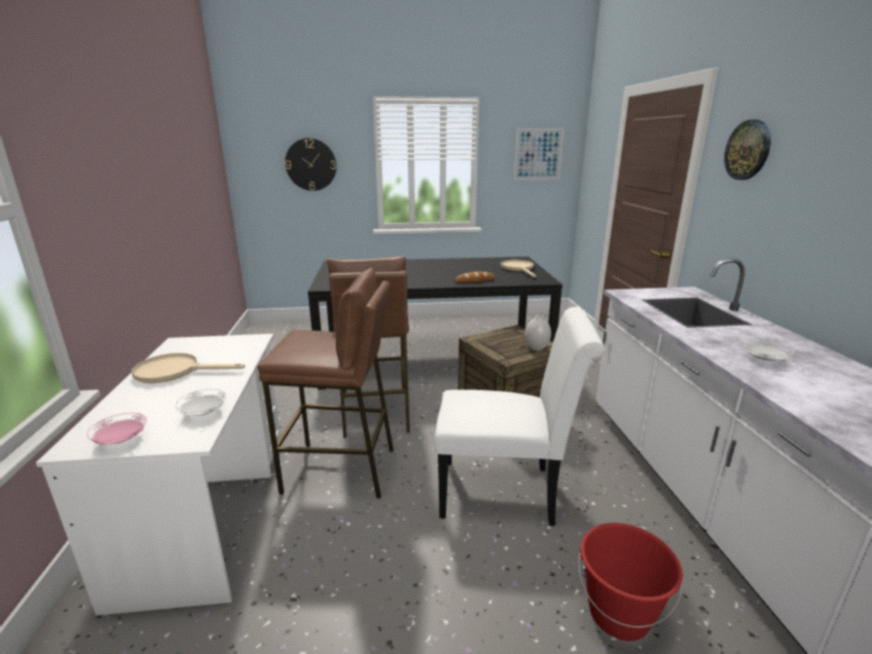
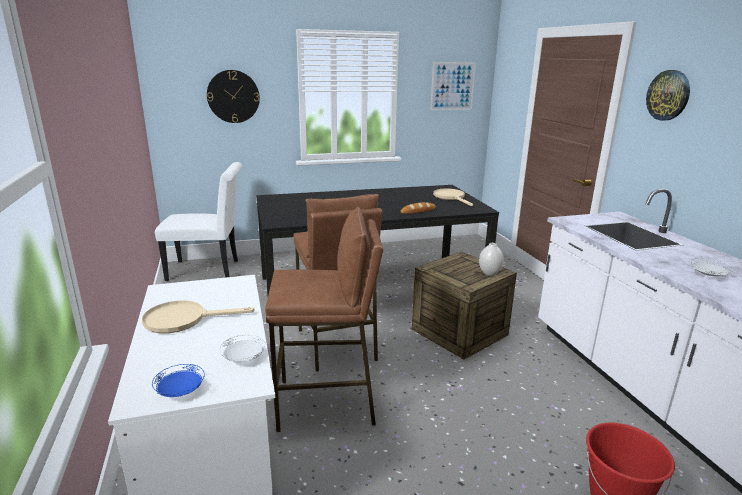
camera: 10 degrees left, 0 degrees up
pink plate [87,413,147,445] -> blue plate [152,364,205,397]
white chair [434,307,605,526] -> white chair moved to [155,162,242,281]

